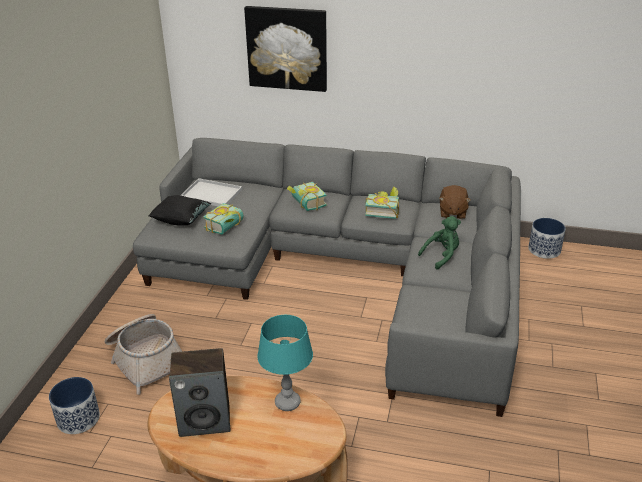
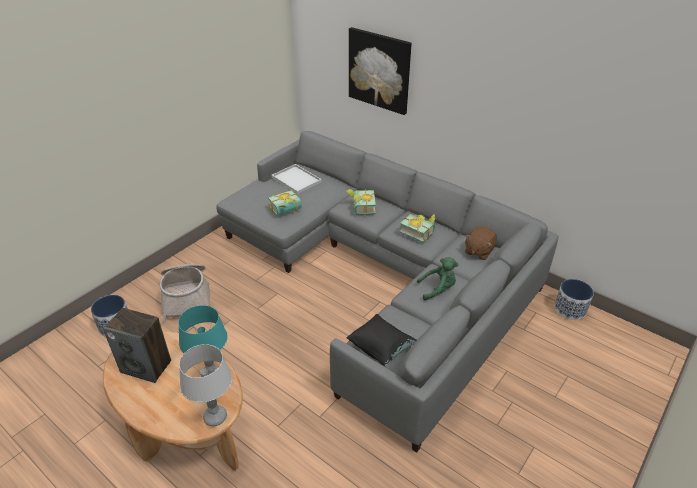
camera: 25 degrees right, 5 degrees up
black pillow [148,195,211,226] -> black pillow moved to [346,314,417,366]
none -> grey table lamp [179,344,232,426]

